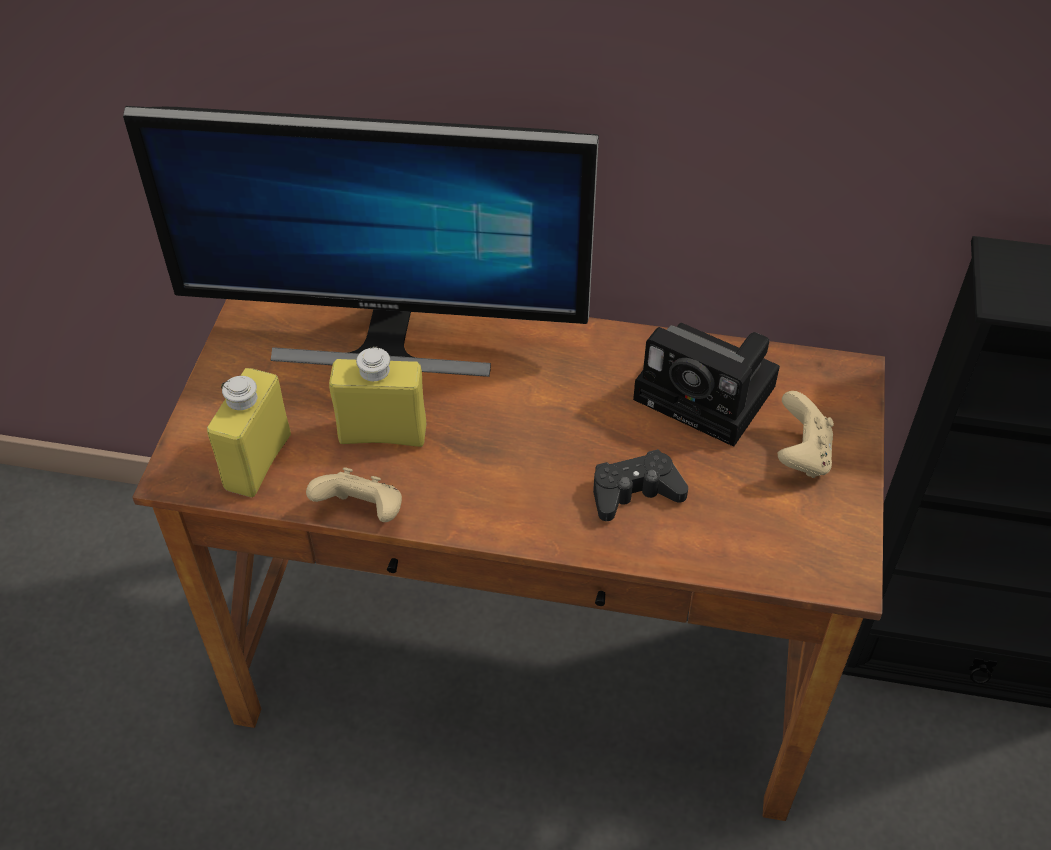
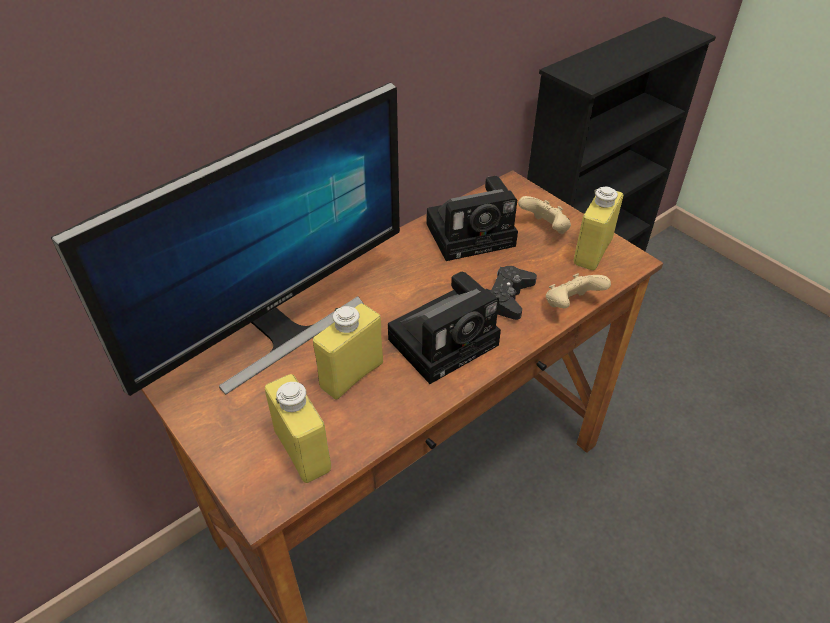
camera: 50 degrees left, 5 degrees down
beige game controller [306,467,402,522] -> beige game controller moved to [546,273,611,308]
none -> camera [388,272,501,384]
none -> yellow bottle [574,187,623,270]

